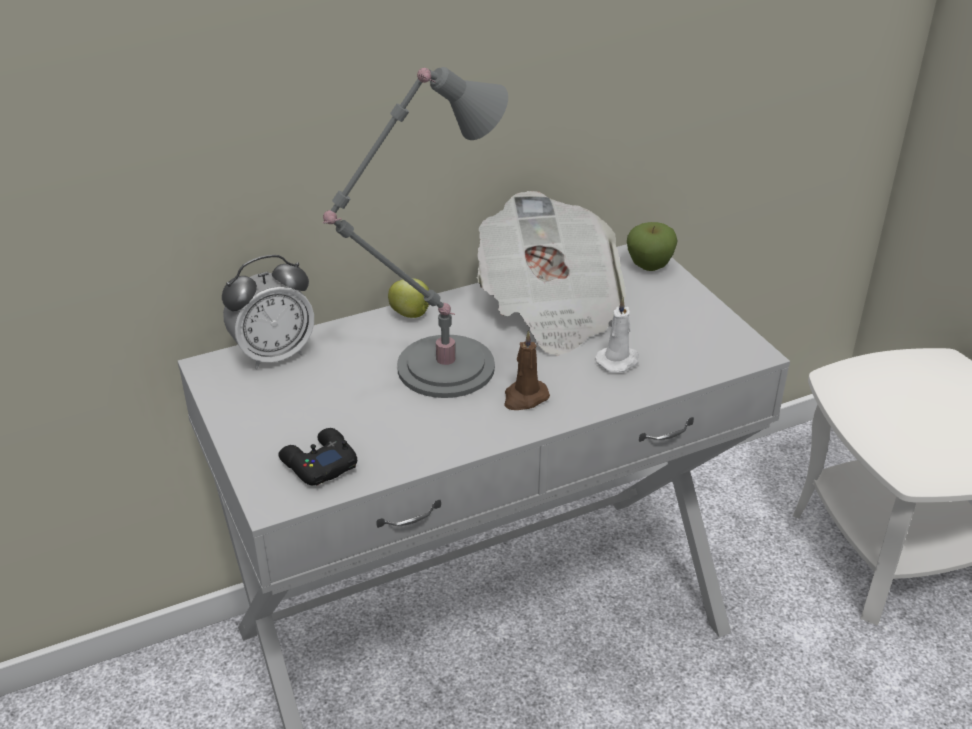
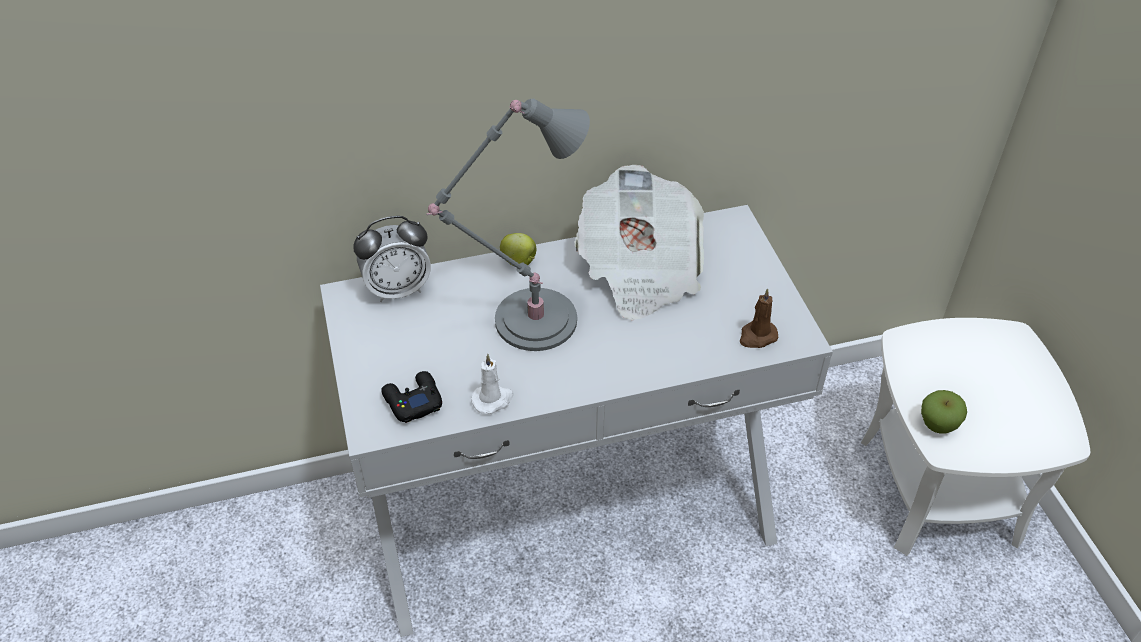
camera: 10 degrees right, 10 degrees up
brown candle [504,331,550,410] -> brown candle moved to [739,288,778,348]
white candle [595,297,639,373] -> white candle moved to [471,354,514,414]
apple [627,222,678,271] -> apple moved to [921,390,967,434]

